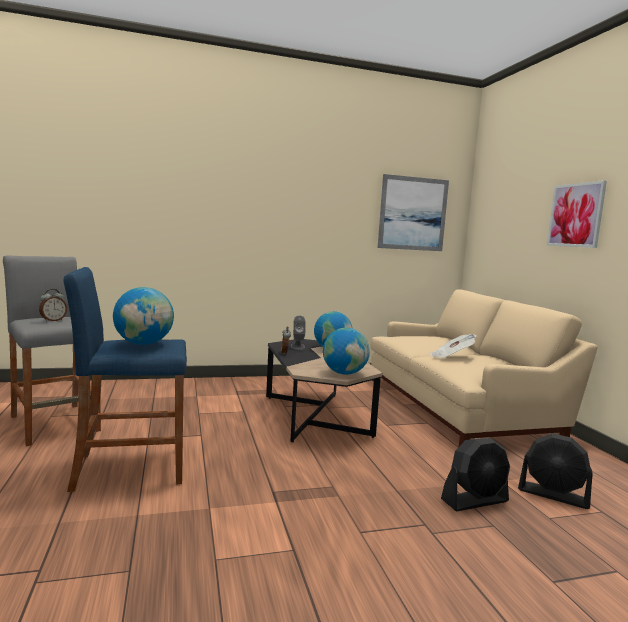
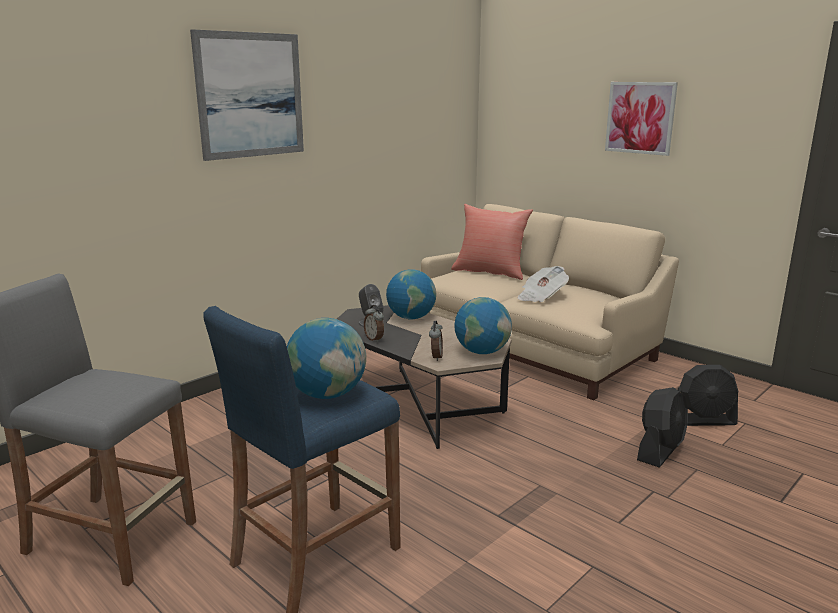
camera: 30 degrees left, 10 degrees up
alarm clock [39,289,67,322] -> alarm clock moved to [429,321,443,361]
picture [378,174,449,251] -> picture moved to [190,29,304,161]
none -> red pillow [451,204,533,280]

